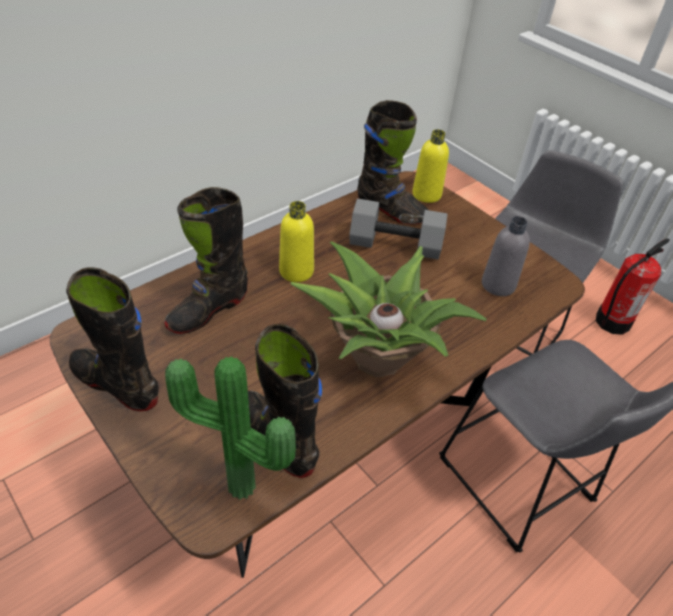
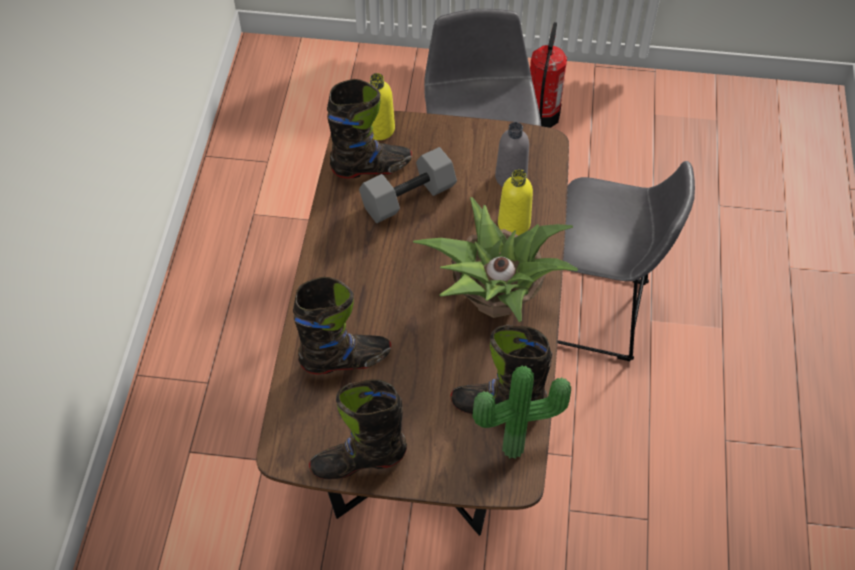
camera: 40 degrees left, 10 degrees up
black boot [164,187,248,334] -> black boot turned 105 degrees counterclockwise [293,277,391,375]
yellow bottle [279,201,314,282] -> yellow bottle moved to [498,169,533,236]

